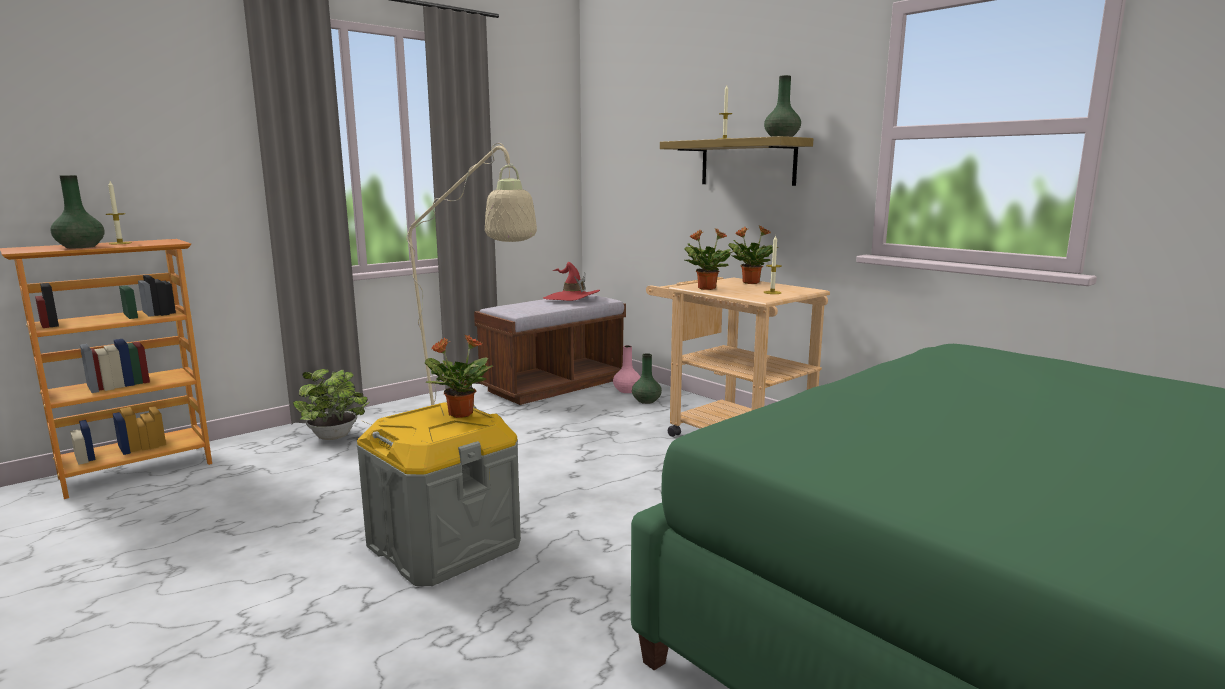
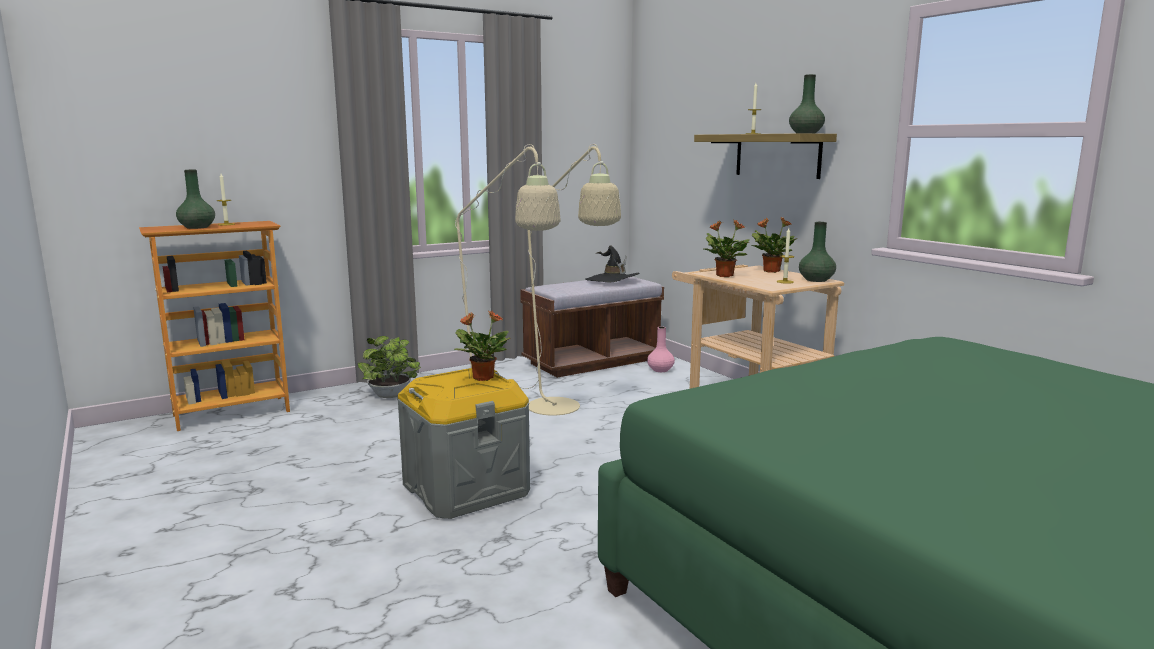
camera: 10 degrees right, 0 degrees up
red hat [543,262,600,301] -> black hat [585,246,640,282]
green vase [632,353,662,404] -> green vase moved to [799,222,836,282]
none -> beige floor lamp [520,144,621,416]

